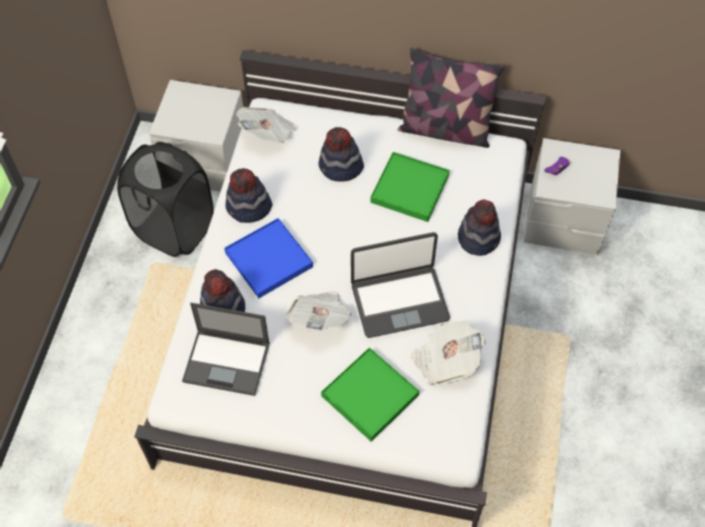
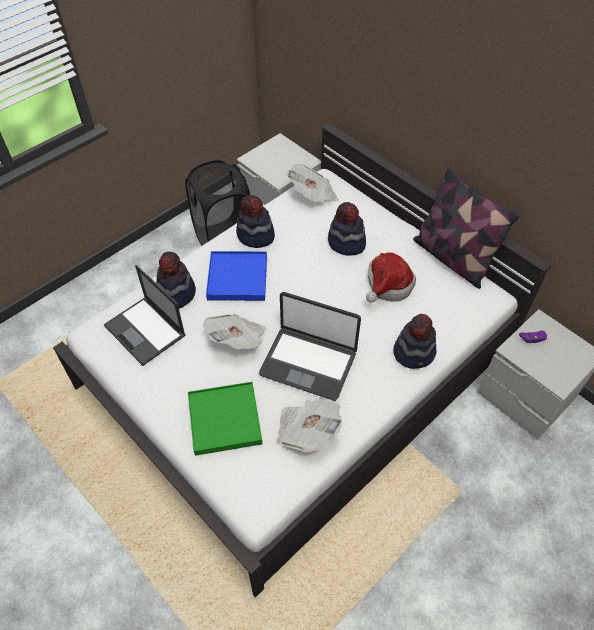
camera: 35 degrees right, 5 degrees down
green tray [370,152,450,222] -> hat [366,253,416,302]

